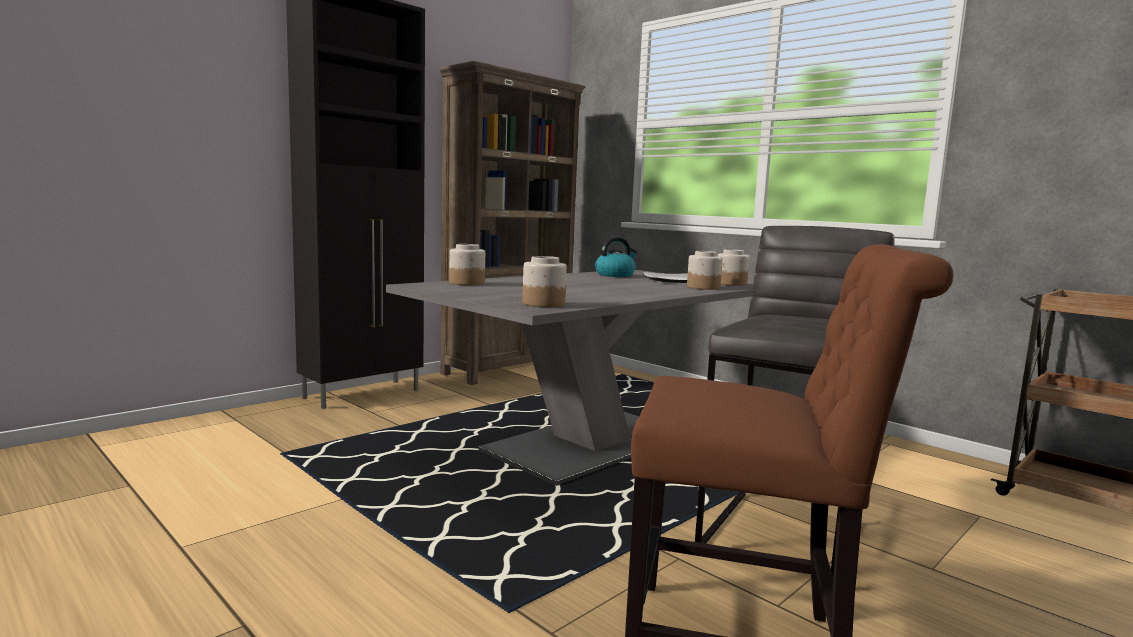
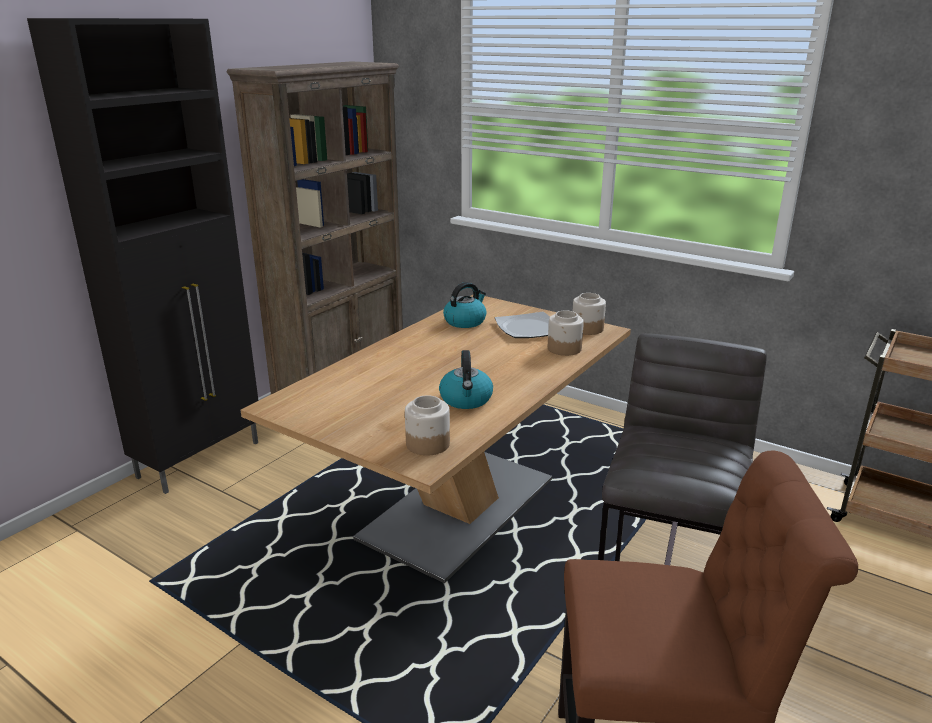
camera: 10 degrees left, 15 degrees up
grey dining table [386,270,753,486] -> brown dining table [241,295,631,583]
jar [449,244,485,285] -> none
none -> kettle [439,350,493,409]

